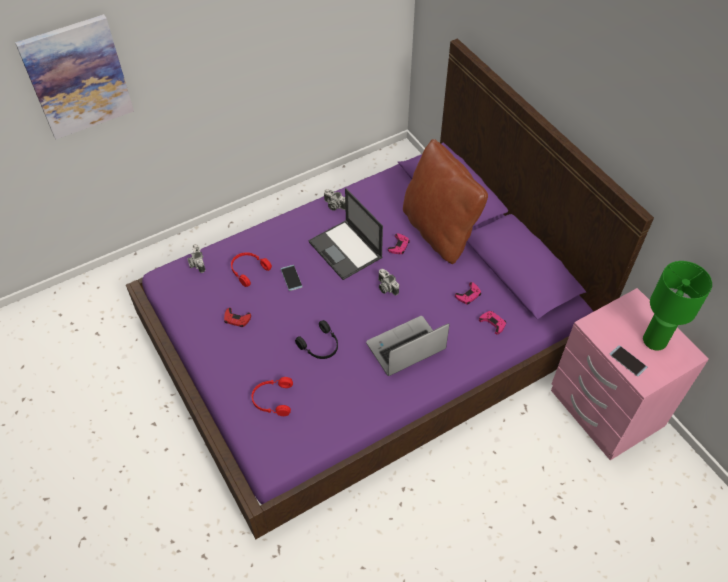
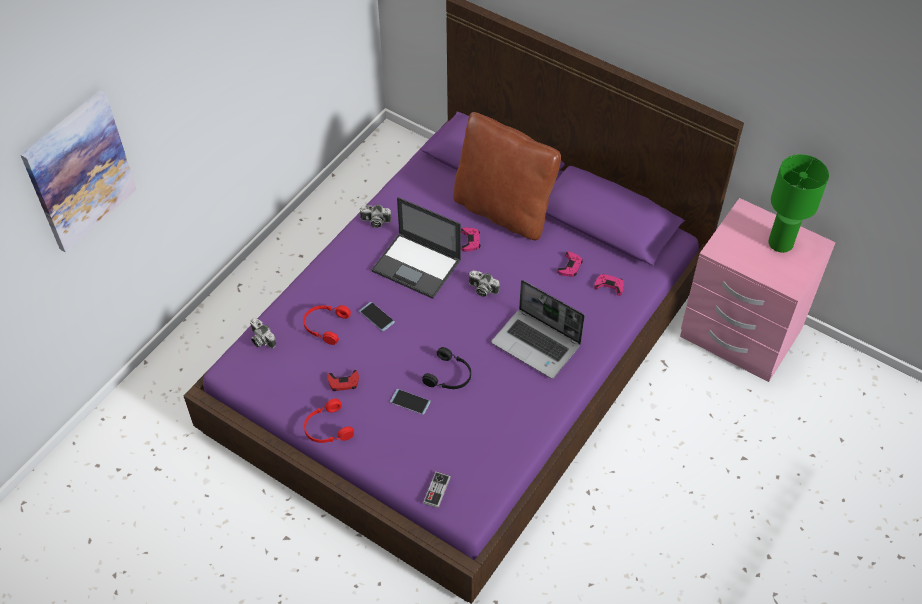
camera: 25 degrees left, 0 degrees up
red headphones [252,377,293,416] -> red headphones moved to [304,399,354,443]
laptop [366,316,450,376] -> laptop turned 90 degrees counterclockwise [491,280,585,379]
phone [609,345,648,377] -> phone moved to [390,389,431,415]
none -> game controller [423,472,451,508]

